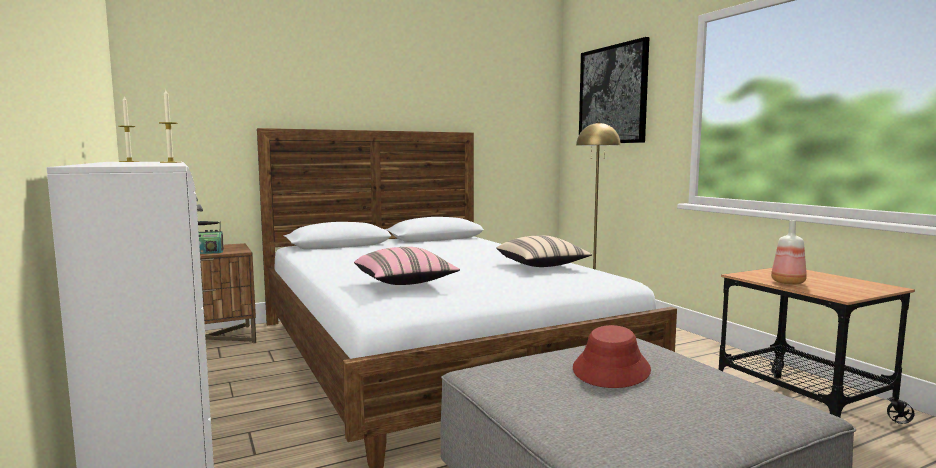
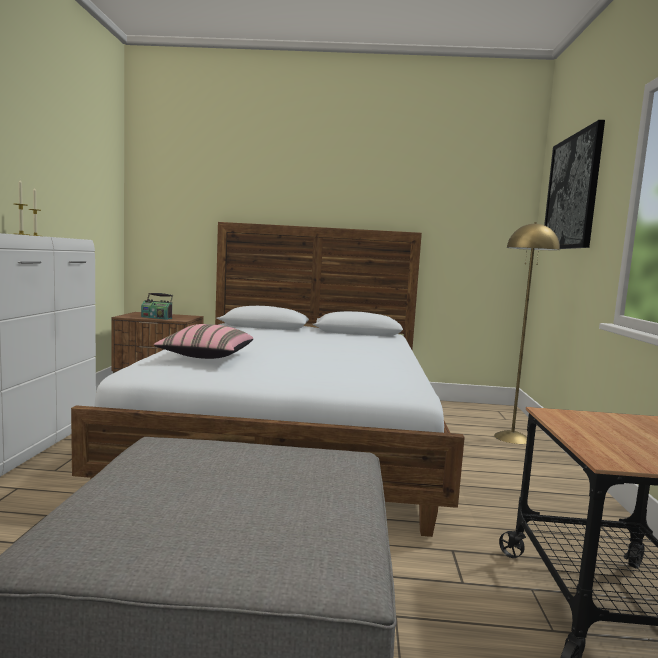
camera: 30 degrees right, 0 degrees up
beige pillow [496,235,592,267] -> none
red hat [573,325,651,388] -> none
bottle [771,220,807,285] -> none

